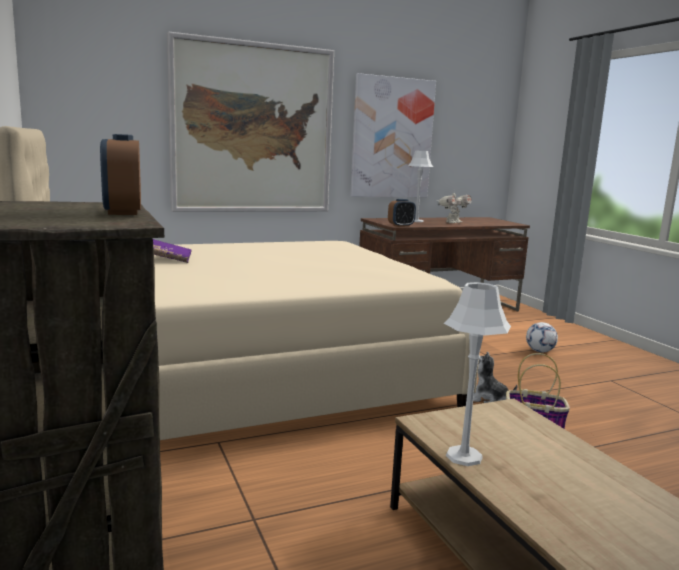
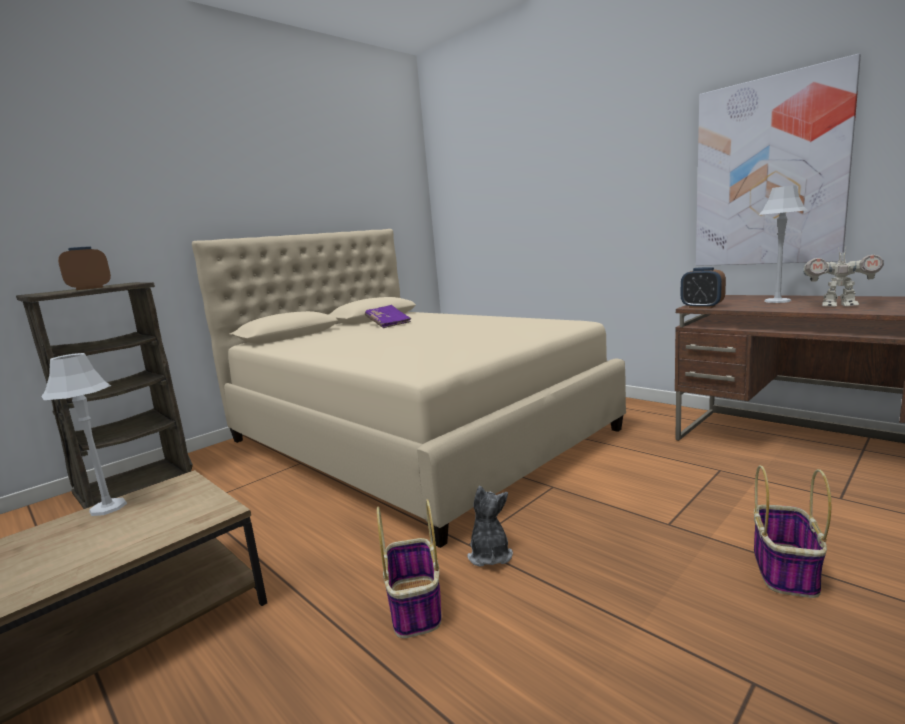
camera: 70 degrees right, 0 degrees up
picture [167,32,334,212] -> none
football [526,322,558,352] -> basket [754,465,831,598]

